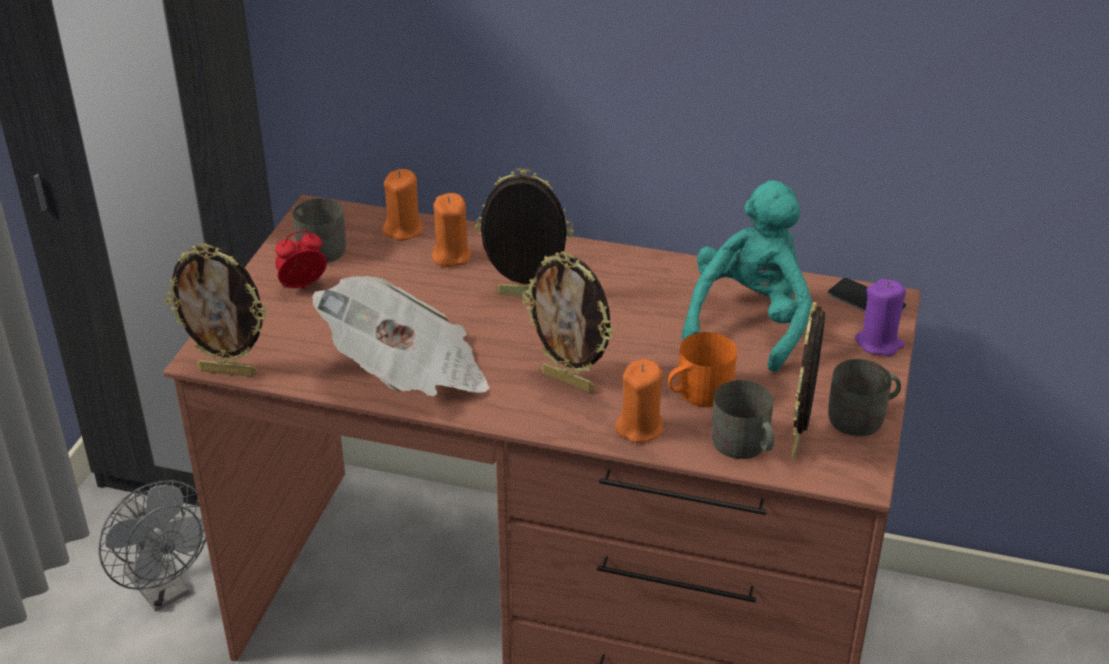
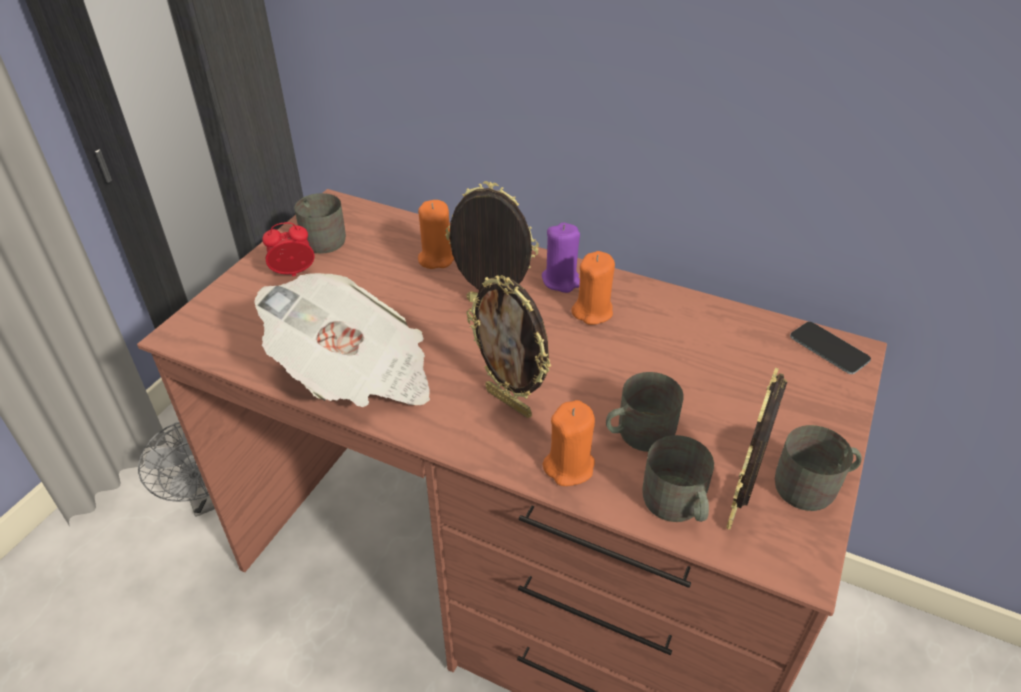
camera: 10 degrees right, 5 degrees up
picture frame [164,243,267,377] -> none
orange candle [382,169,423,241] -> orange candle moved to [571,251,615,325]
orange mug [668,332,737,407] -> grey mug [606,372,684,452]
turquoise plush toy [682,180,812,372] -> none
purple candle [855,279,906,356] -> purple candle moved to [542,222,580,293]

